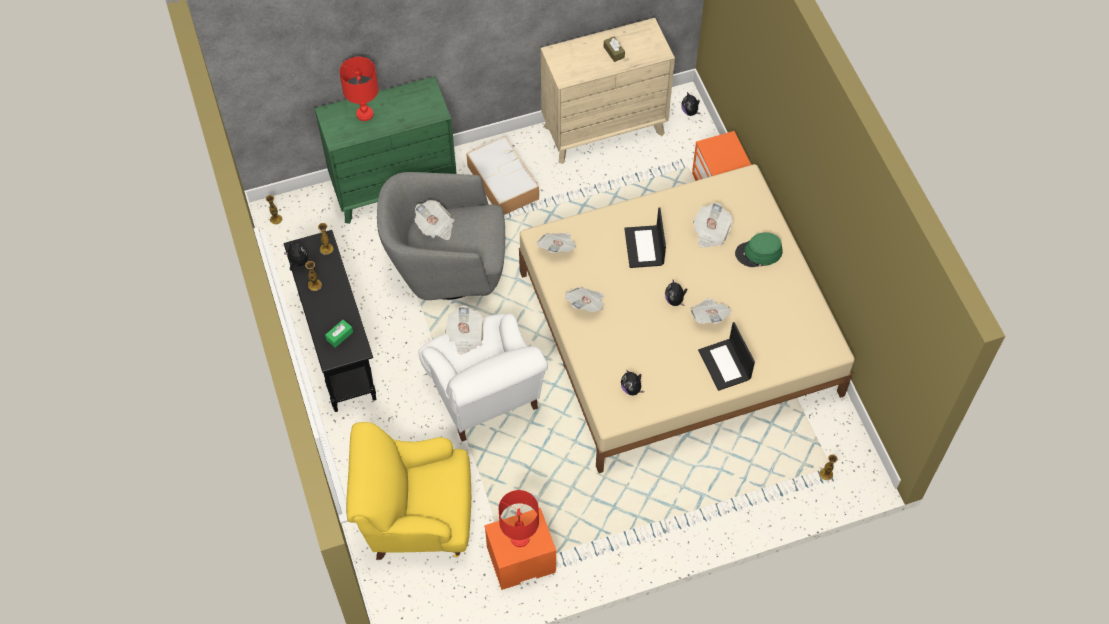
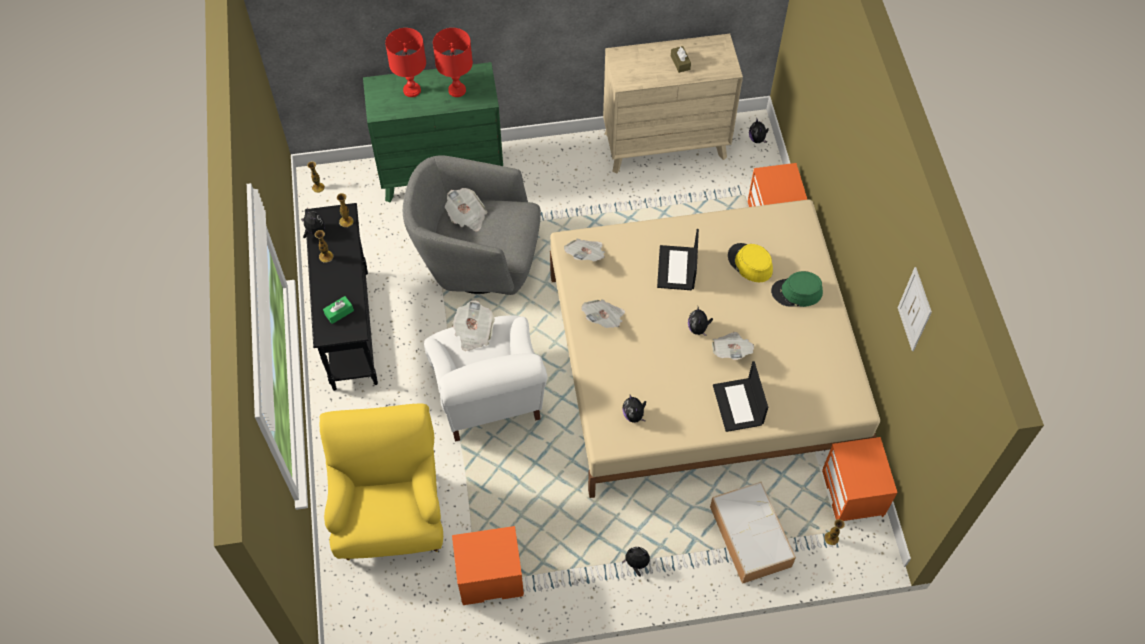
camera: 10 degrees right, 0 degrees up
yellow armchair [346,422,471,560] -> yellow armchair turned 75 degrees clockwise [319,404,443,560]
storage box [466,136,539,215] -> storage box moved to [710,482,796,584]
red table lamp [499,490,539,547] -> red table lamp moved to [433,28,473,97]
newspaper [693,203,733,248] -> yellow hat [728,243,773,282]
none -> plush toy [622,547,650,577]
none -> orange nightstand [822,437,898,521]
none -> picture [898,267,932,351]

